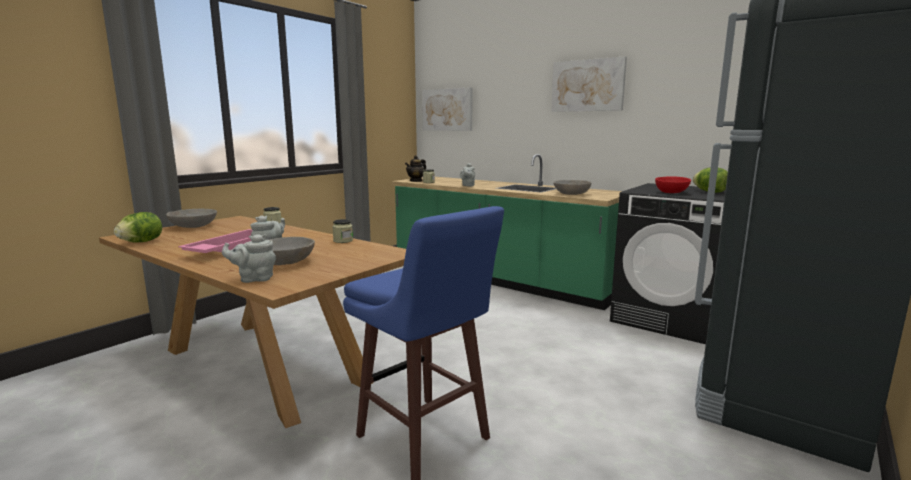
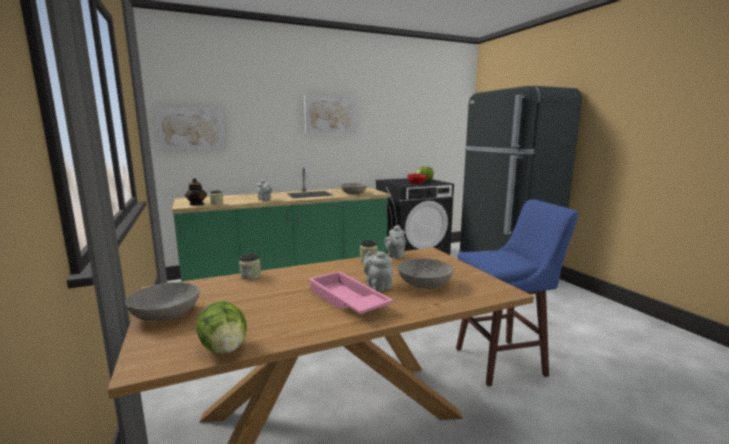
camera: 60 degrees left, 0 degrees up
grey teapot [222,234,276,283] -> grey teapot moved to [384,225,406,259]

